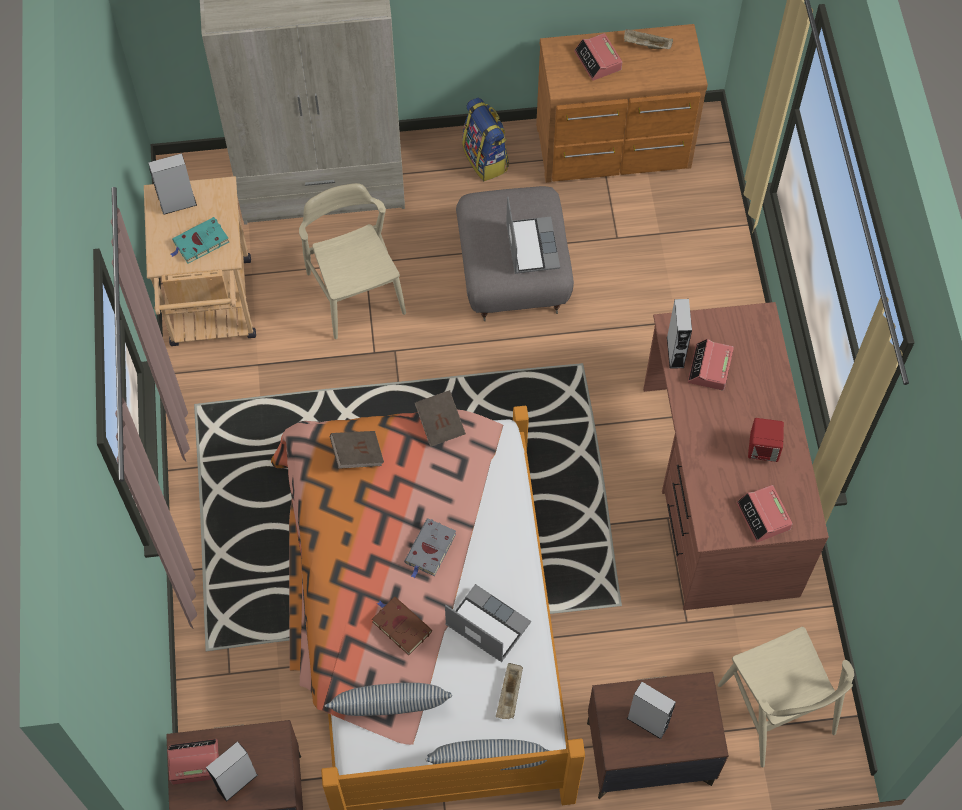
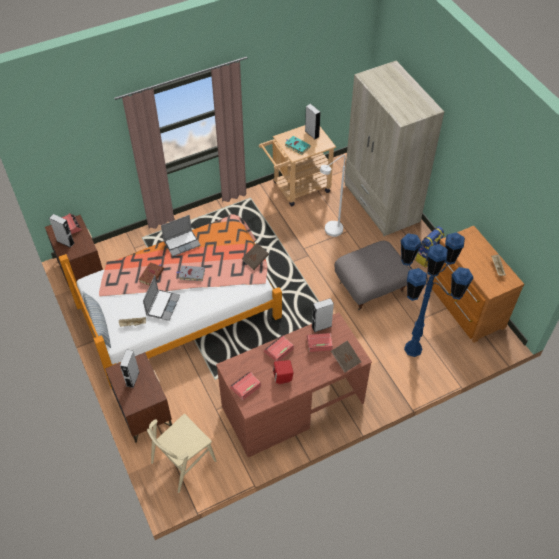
camera: 70 degrees right, 10 degrees down
beige chair [299,183,406,339] -> white floor lamp [320,155,345,237]
pillow [325,683,452,716] -> none
brown book [330,431,384,469] -> brown book moved to [331,340,361,373]
laptop [506,196,560,274] -> laptop moved to [161,215,201,257]
alarm clock [574,33,622,81] -> alarm clock moved to [263,335,294,362]
none -> blue floor lamp [401,232,473,357]

